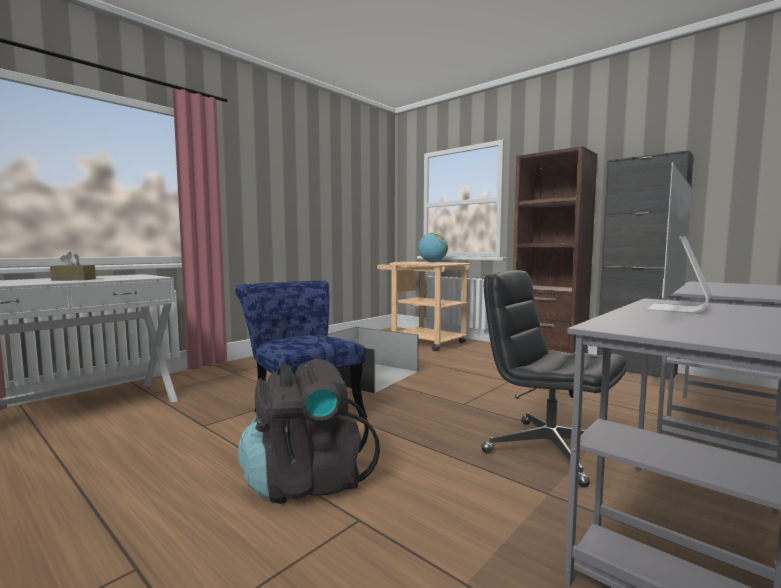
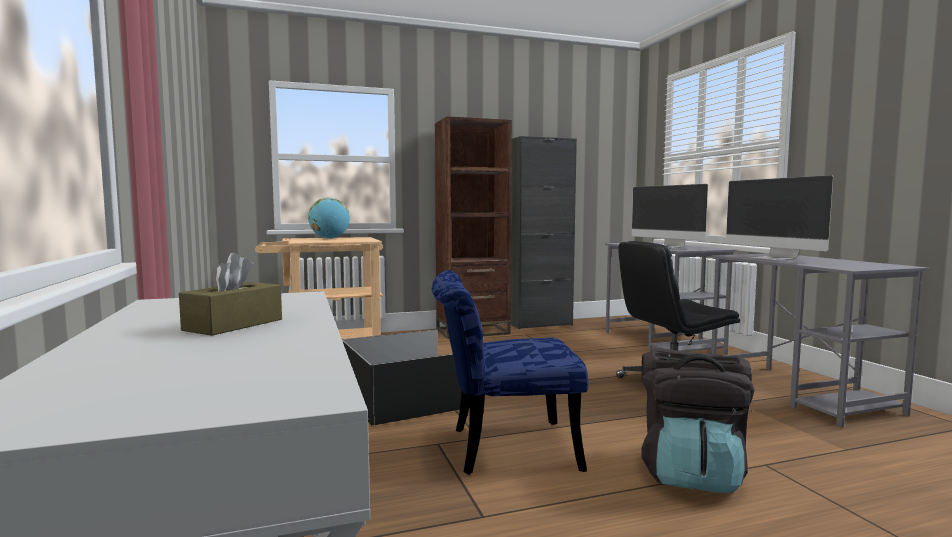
camera: 60 degrees left, 0 degrees up
none -> monitor [632,184,708,248]

